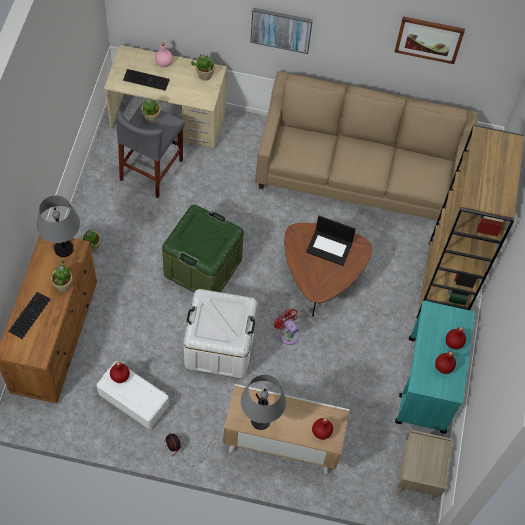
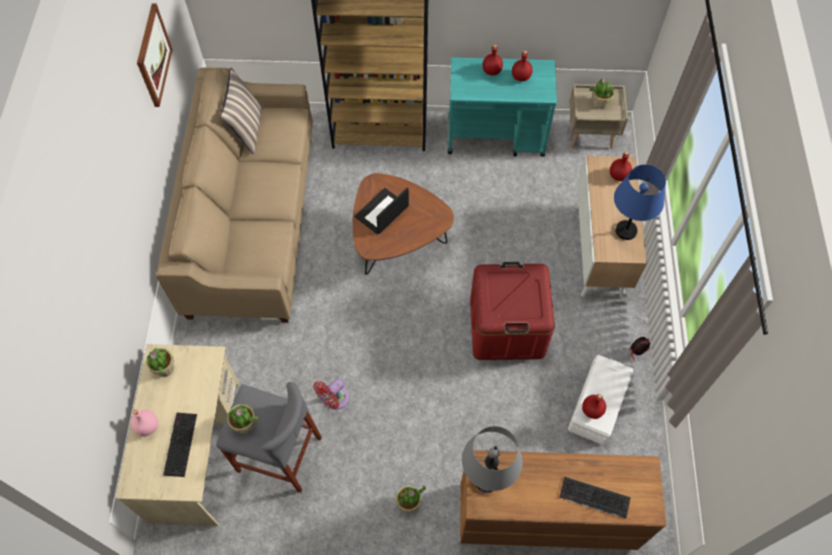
camera: 95 degrees left, 0 degrees up
potted plant [51,259,73,292] -> potted plant moved to [589,78,615,109]
green storage box [162,205,244,292] -> none
white storage box [184,289,258,379] -> red storage box [470,262,555,360]
grey table lamp [241,375,286,430] -> blue table lamp [614,165,666,240]
picture [250,8,313,54] -> none
red fan [274,309,299,345] -> red fan moved to [313,378,349,409]
laptop [306,216,356,266] -> laptop turned 150 degrees counterclockwise [354,187,409,234]
none -> pillow [220,67,263,154]

